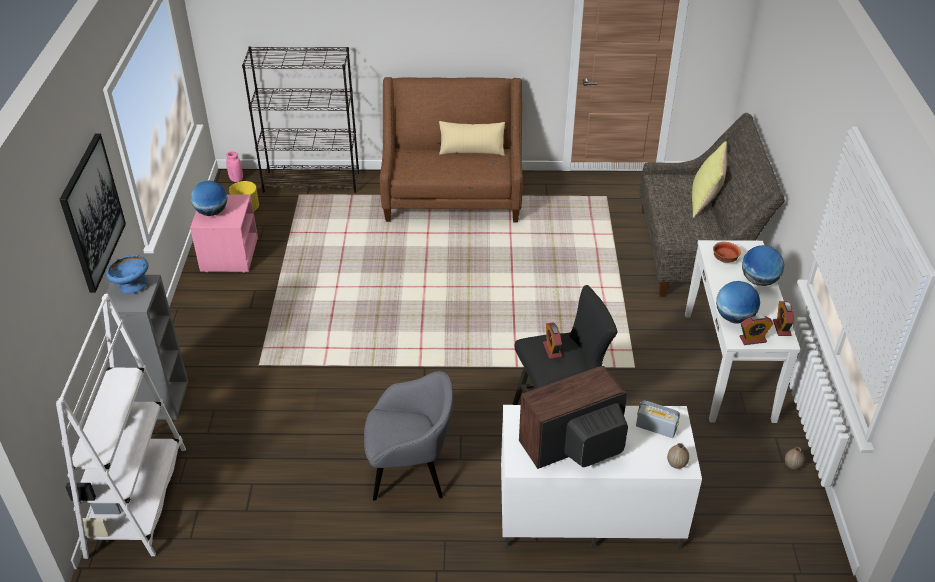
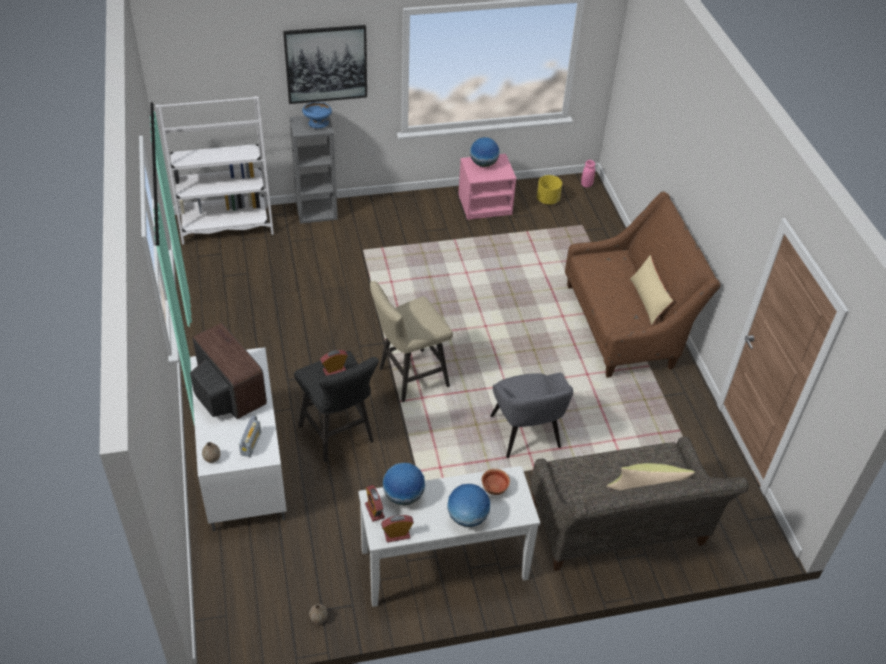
camera: 75 degrees right, 5 degrees up
black bookcase [242,46,359,193] -> none
grey armchair [364,371,453,501] -> grey armchair moved to [490,373,573,458]
none -> beige stool [370,281,453,402]

